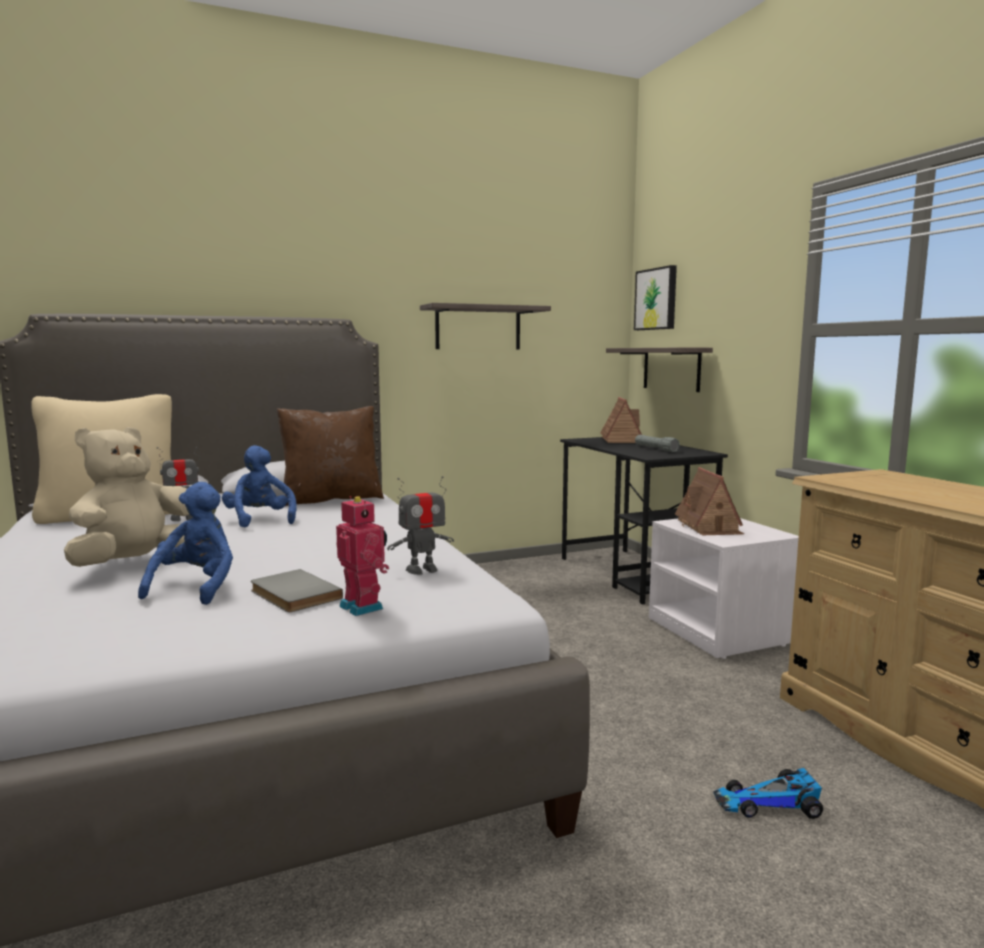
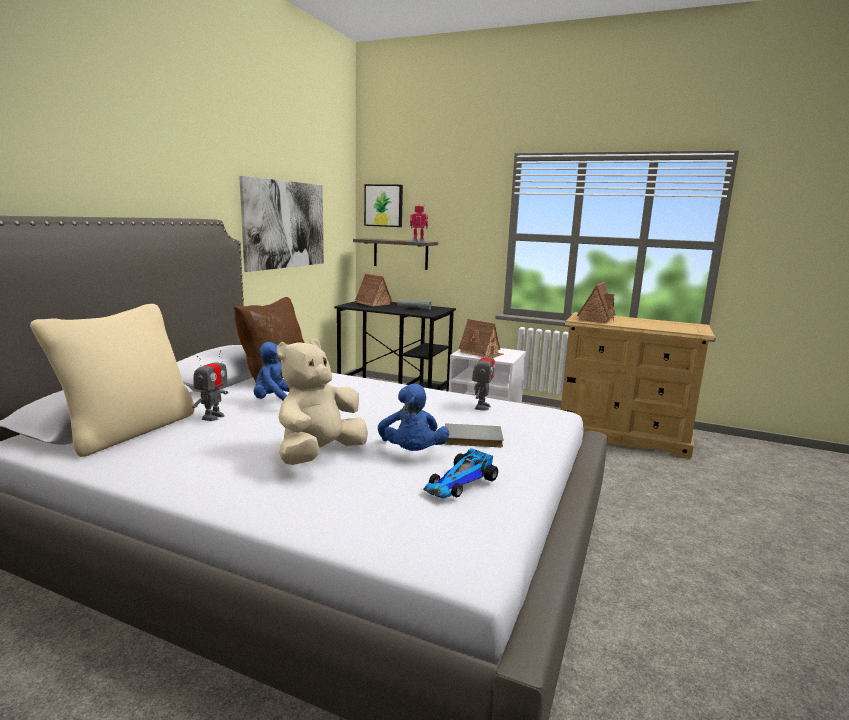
camera: 45 degrees left, 5 degrees up
beige plush toy [64,427,190,567] -> beige plush toy turned 45 degrees clockwise [277,339,368,465]
blue plush toy [138,482,233,605] -> blue plush toy turned 150 degrees counterclockwise [378,384,449,451]
toy robot [336,496,389,616] -> toy robot moved to [410,204,428,242]
shelf [420,303,551,349] -> picture [239,176,324,272]
toy car [713,768,823,819] -> toy car moved to [423,448,498,498]
none -> toy house [577,282,616,323]

